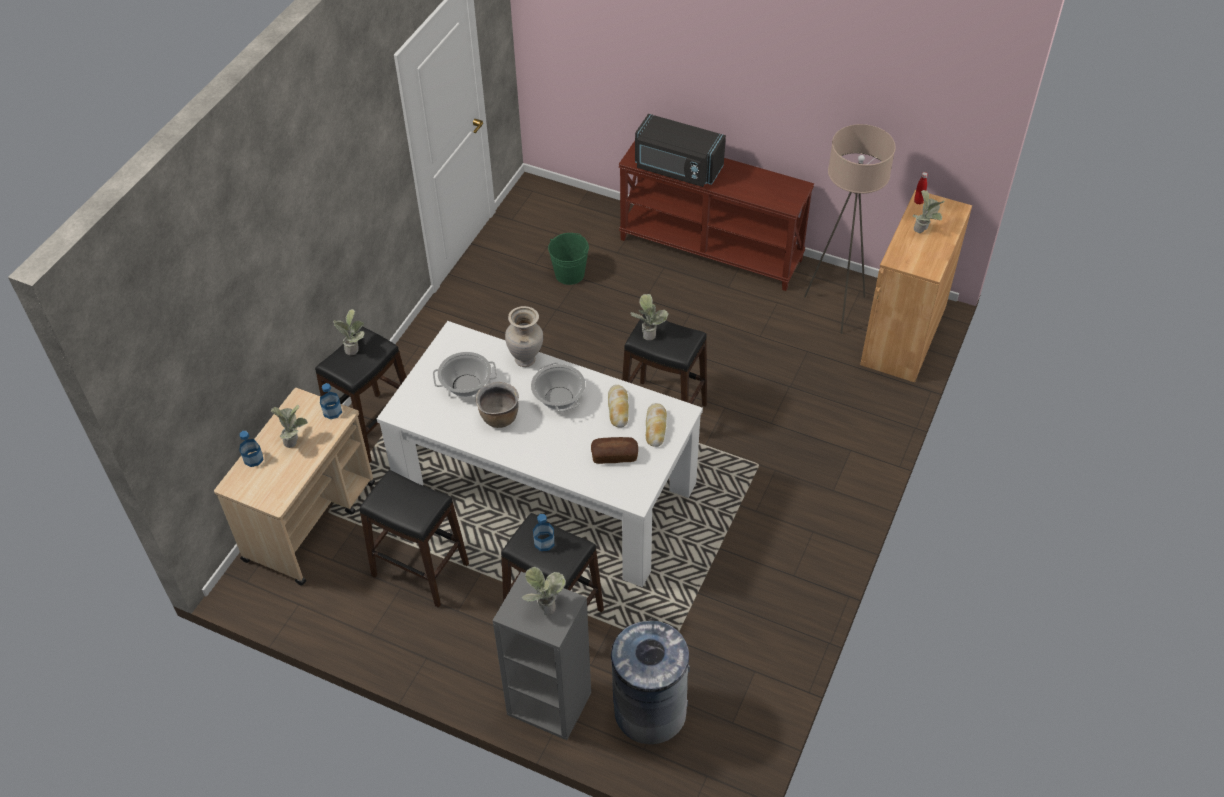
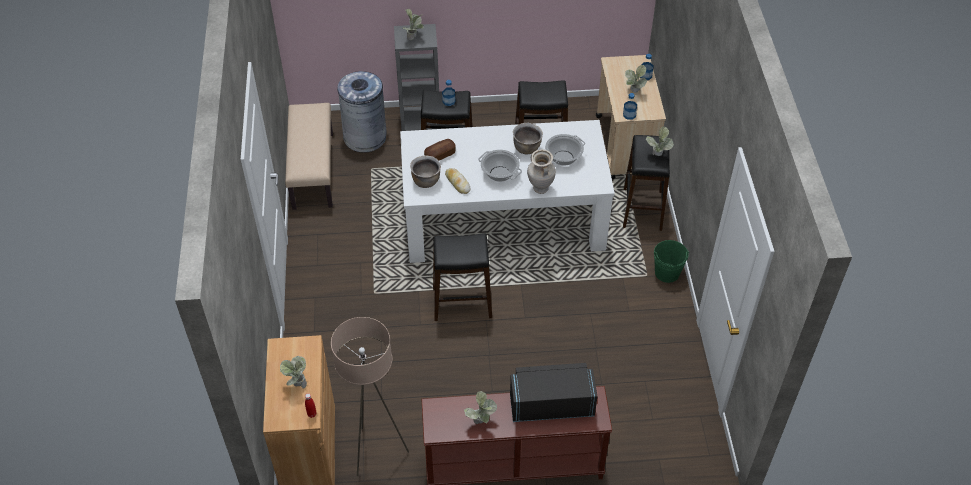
camera: 150 degrees right, 0 degrees up
green bucket [548,233,589,285] -> green bucket moved to [654,240,689,283]
potted plant [631,294,668,340] -> potted plant moved to [464,391,497,424]
bread [646,403,667,447] -> brown cooking pot [410,156,441,188]
none -> beige bench [285,103,333,210]

